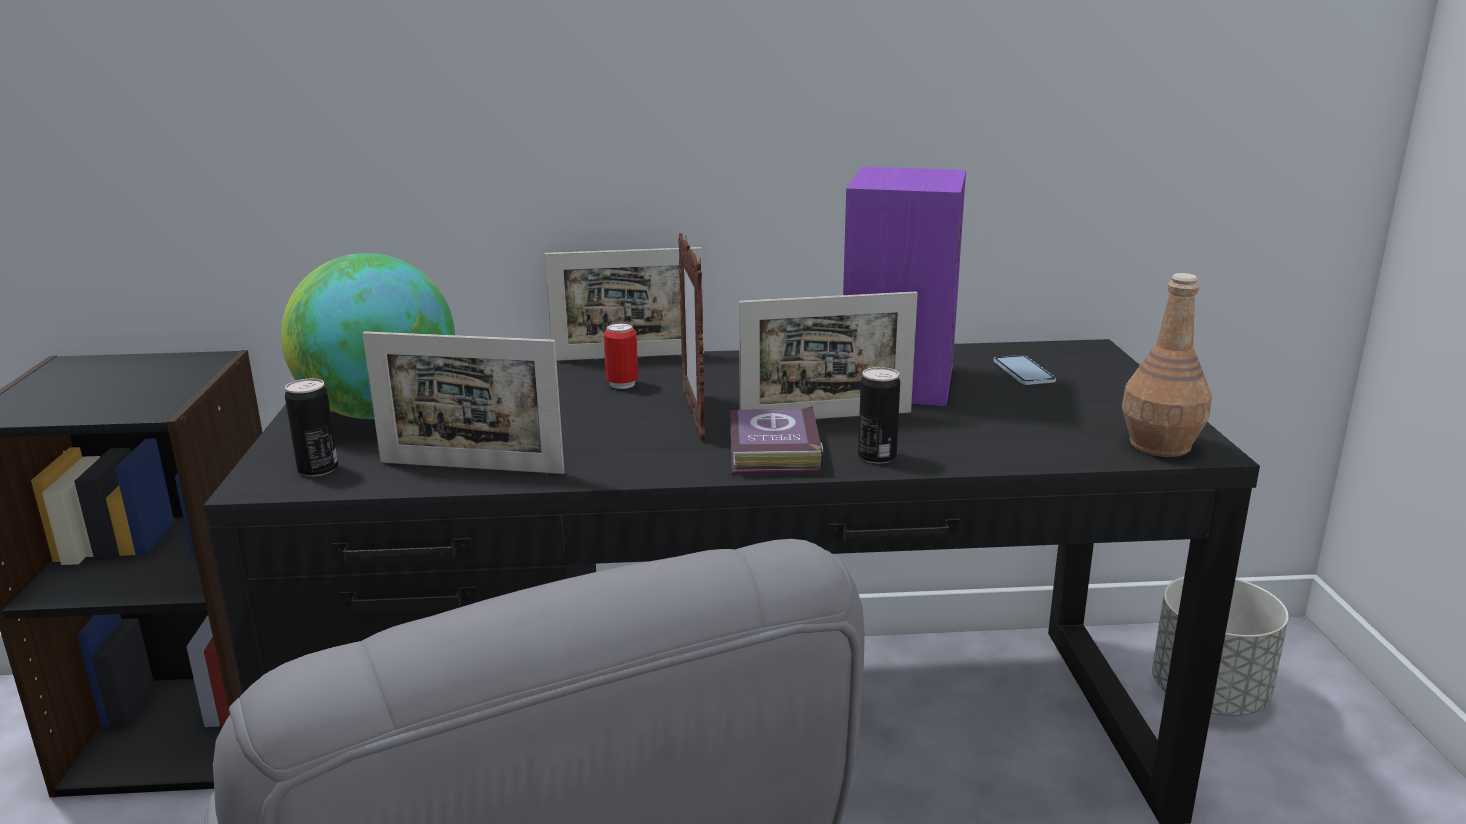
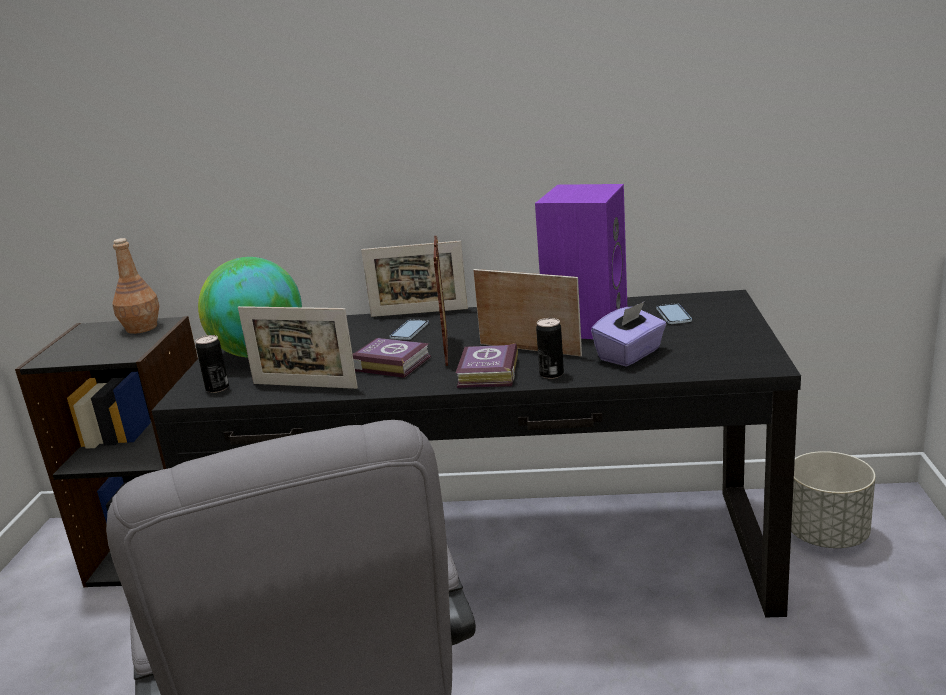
camera: 10 degrees right, 0 degrees up
can [604,323,638,389] -> phone [389,319,429,340]
picture frame [739,292,918,419] -> picture frame turned 150 degrees counterclockwise [473,269,582,356]
brown bottle [1122,273,1212,457] -> brown bottle moved to [112,238,159,334]
none -> book [353,338,431,378]
none -> purple tissue box [591,301,666,367]

